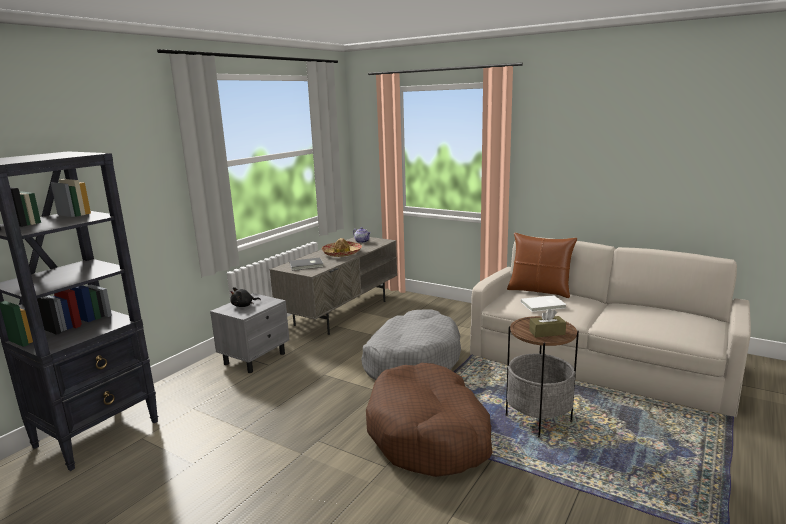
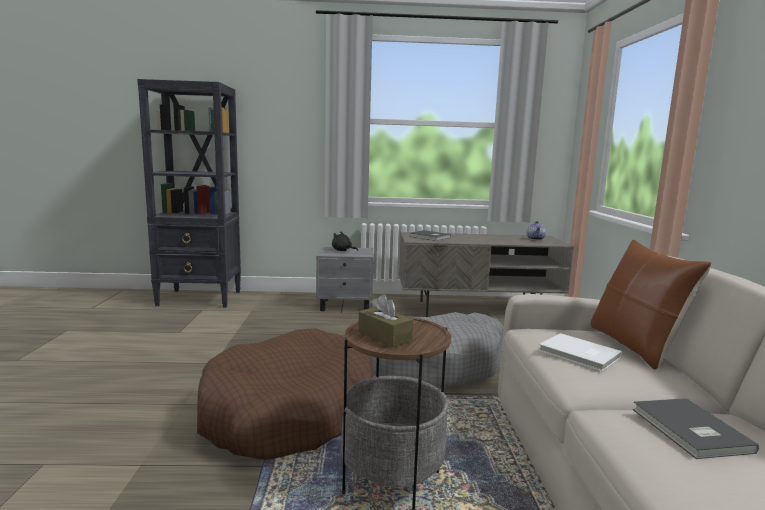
camera: 55 degrees right, 5 degrees down
hat [322,238,362,257] -> none
none -> grey book [633,398,759,459]

